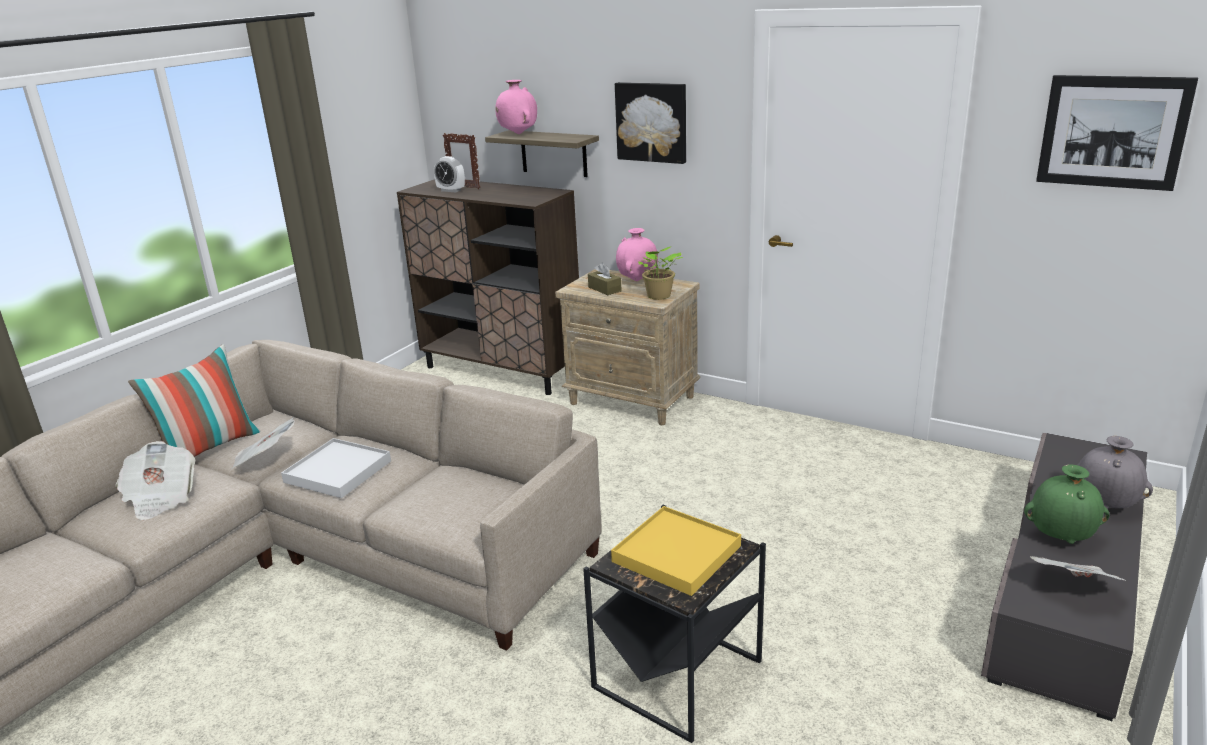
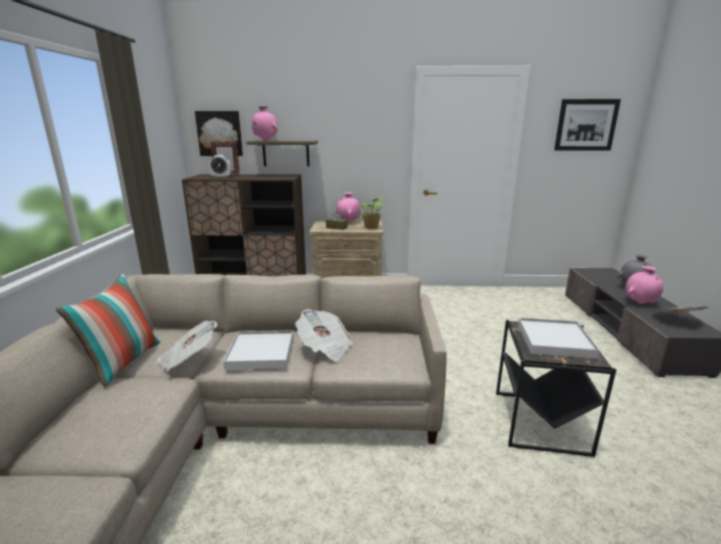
camera: 30 degrees left, 5 degrees down
newspaper [116,441,196,520] -> newspaper moved to [295,309,353,361]
yellow tray [611,506,741,596] -> white tray [518,318,600,359]
picture [615,82,686,164] -> picture moved to [195,111,243,156]
green vase [1024,465,1109,544] -> pink vase [626,266,663,304]

